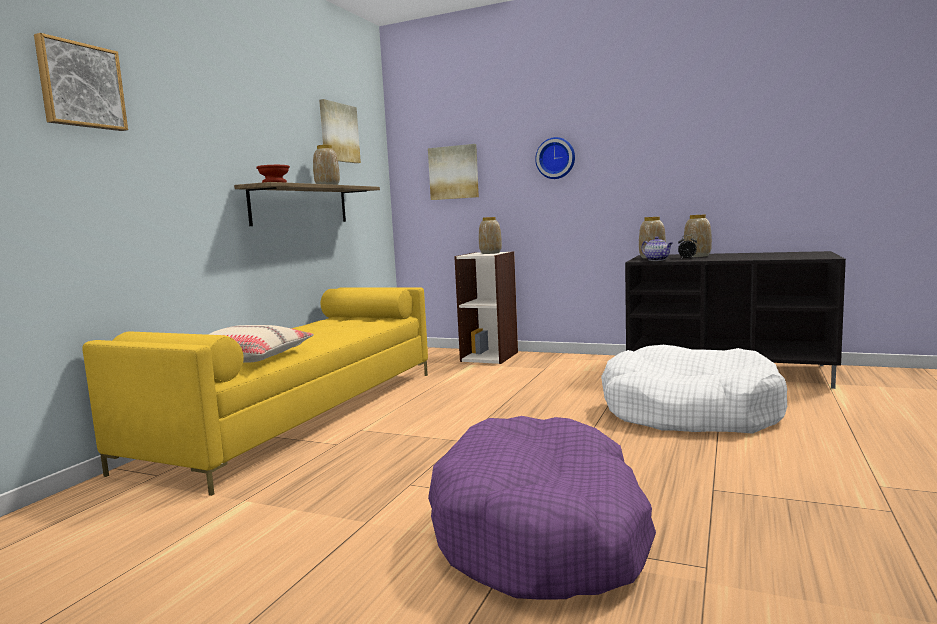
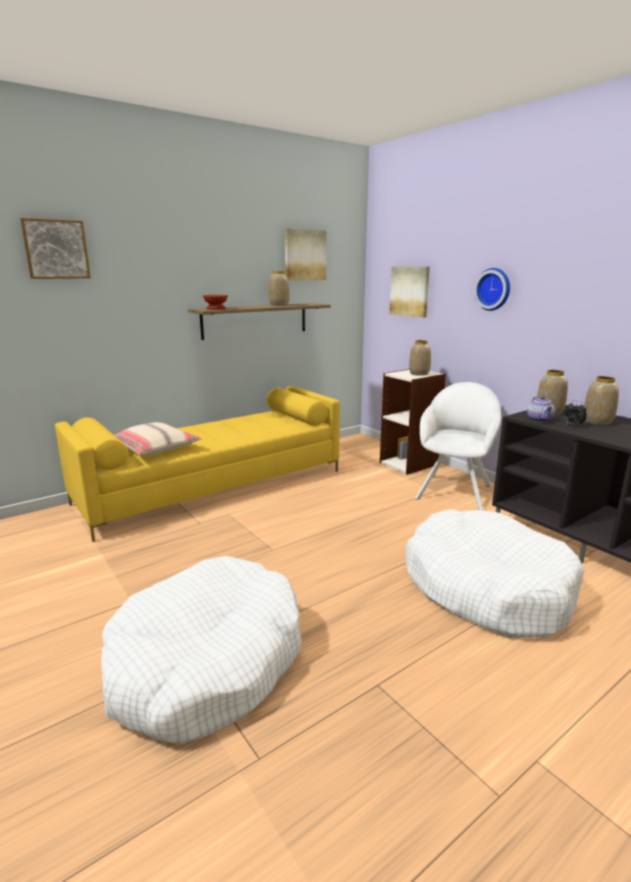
camera: 30 degrees right, 10 degrees up
purple dog bed [428,416,656,600] -> white dog bed [101,556,302,744]
none -> white armchair [415,382,501,510]

